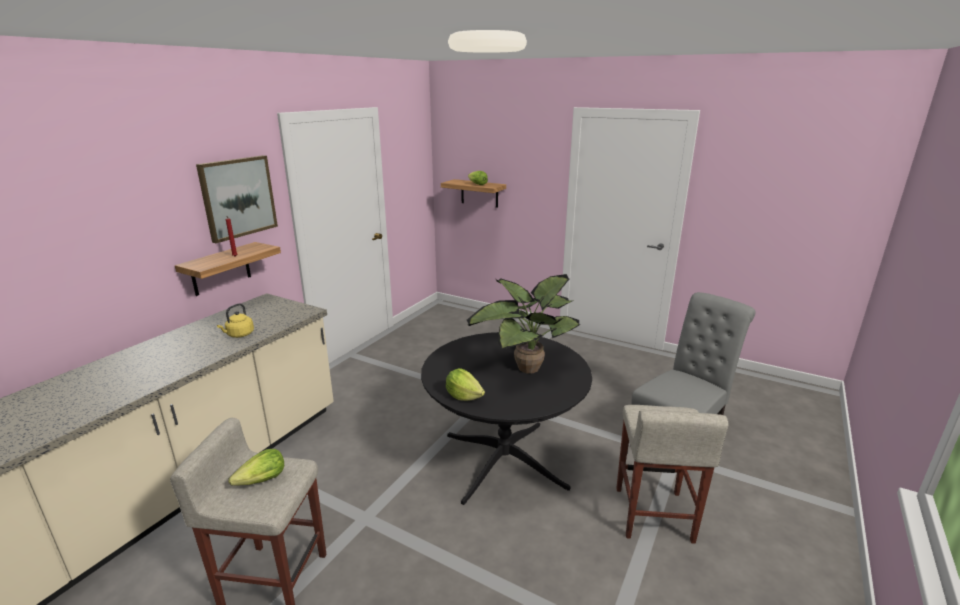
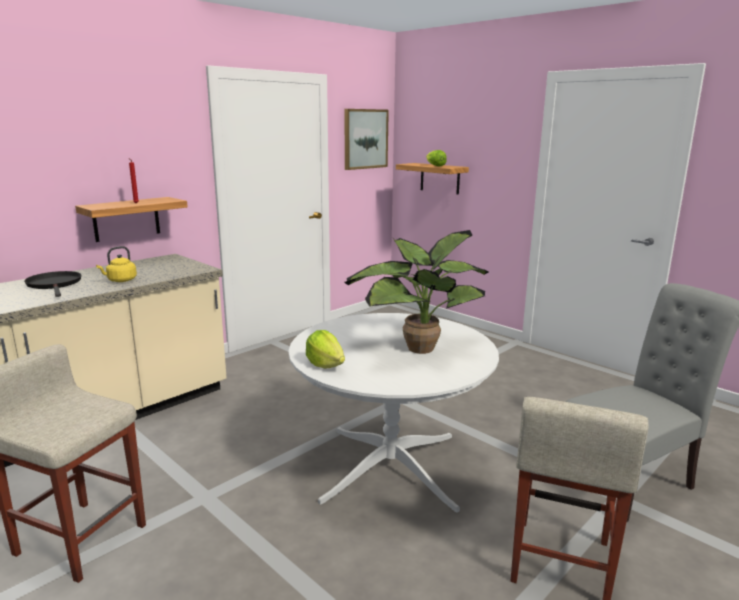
camera: 15 degrees right, 5 degrees down
picture [196,155,278,243] -> picture moved to [344,109,389,170]
lettuce [229,449,284,486] -> none
black dining table [421,332,592,505] -> white dining table [288,313,499,513]
none -> black frying pan [24,271,81,297]

